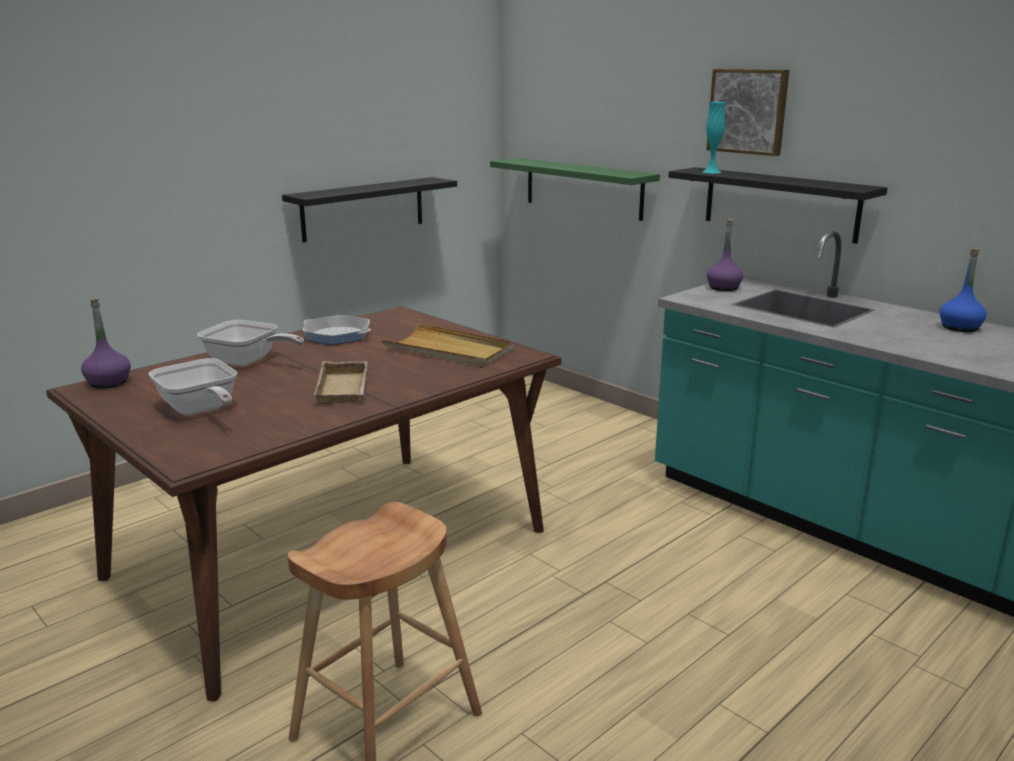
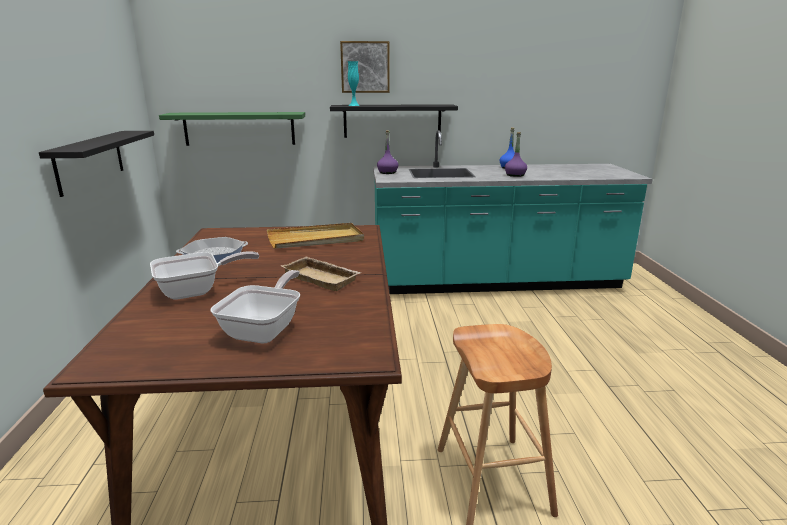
camera: 50 degrees left, 0 degrees up
purple bottle [81,299,131,388] -> purple bottle moved to [505,132,527,177]
frying pan [148,358,237,415] -> frying pan turned 75 degrees counterclockwise [211,270,300,343]

